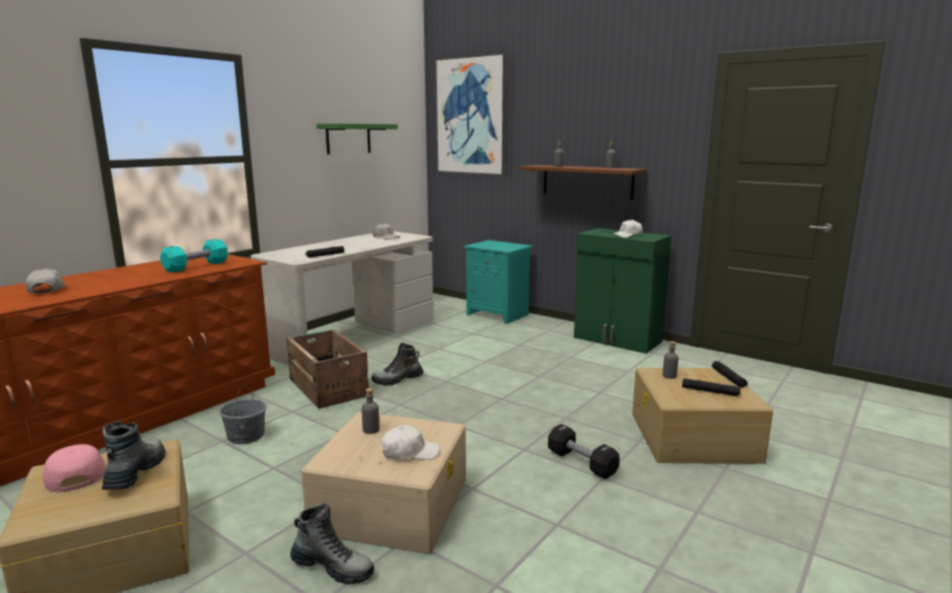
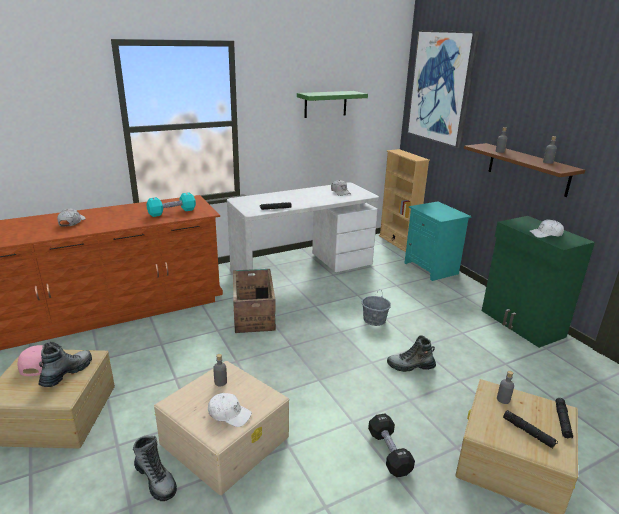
camera: 25 degrees right, 10 degrees up
grey bucket [219,385,267,444] -> grey bucket moved to [362,289,391,326]
boot [371,343,424,385] -> boot moved to [387,335,436,372]
none -> beige bookcase [379,149,430,252]

